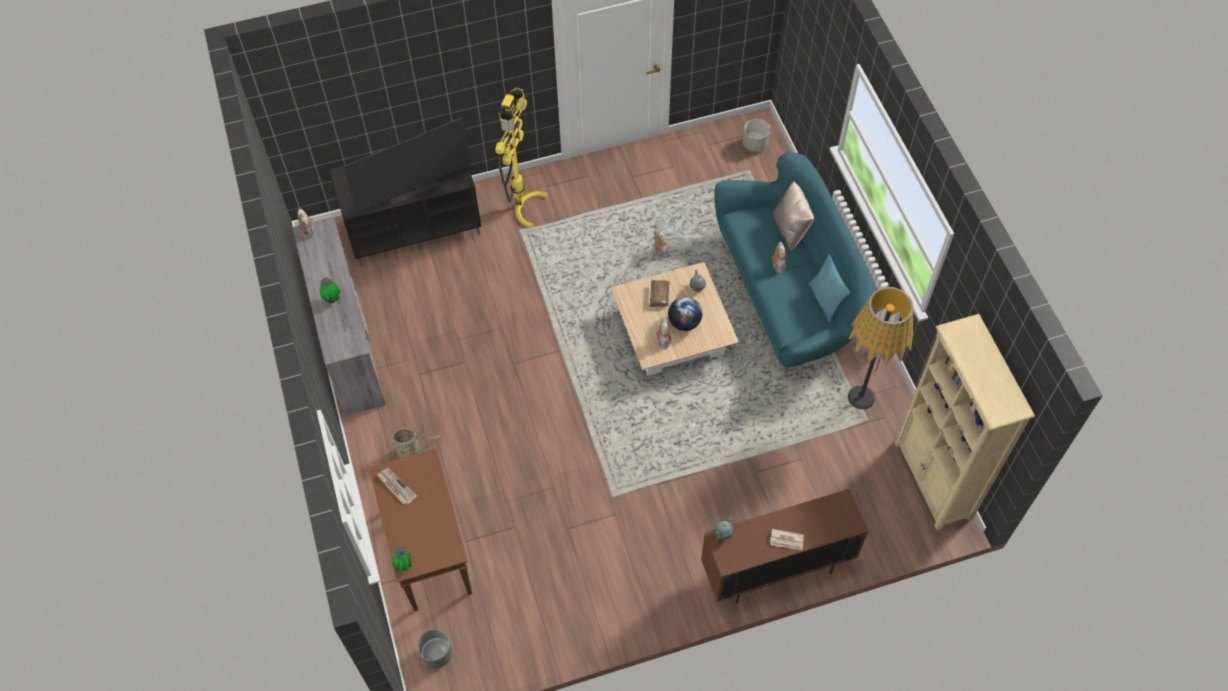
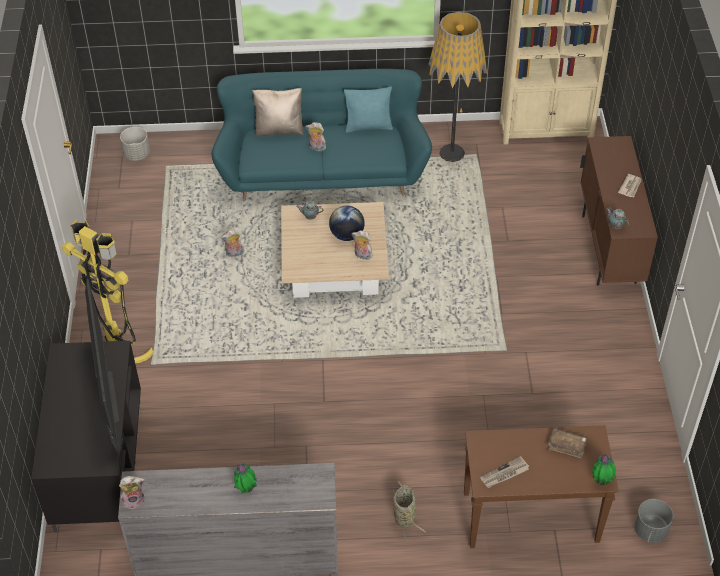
camera: 75 degrees left, 10 degrees down
brown book [650,280,670,307] -> brown book moved to [547,428,587,459]

